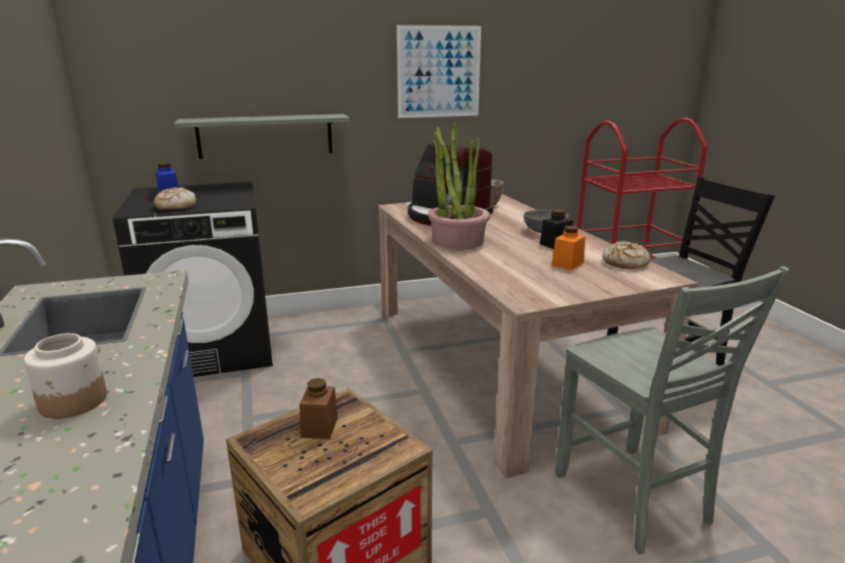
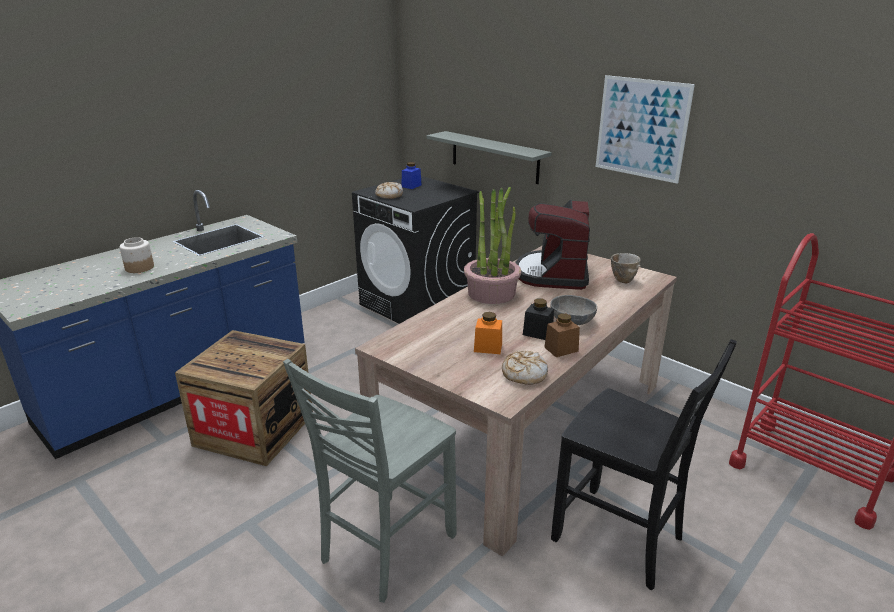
camera: 60 degrees right, 5 degrees up
brown jar [299,378,338,439] -> brown jar moved to [544,313,580,357]

